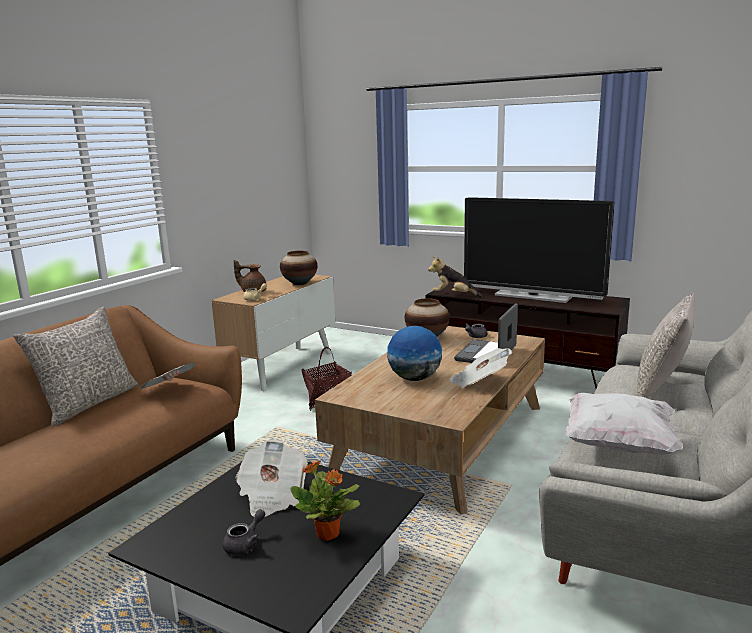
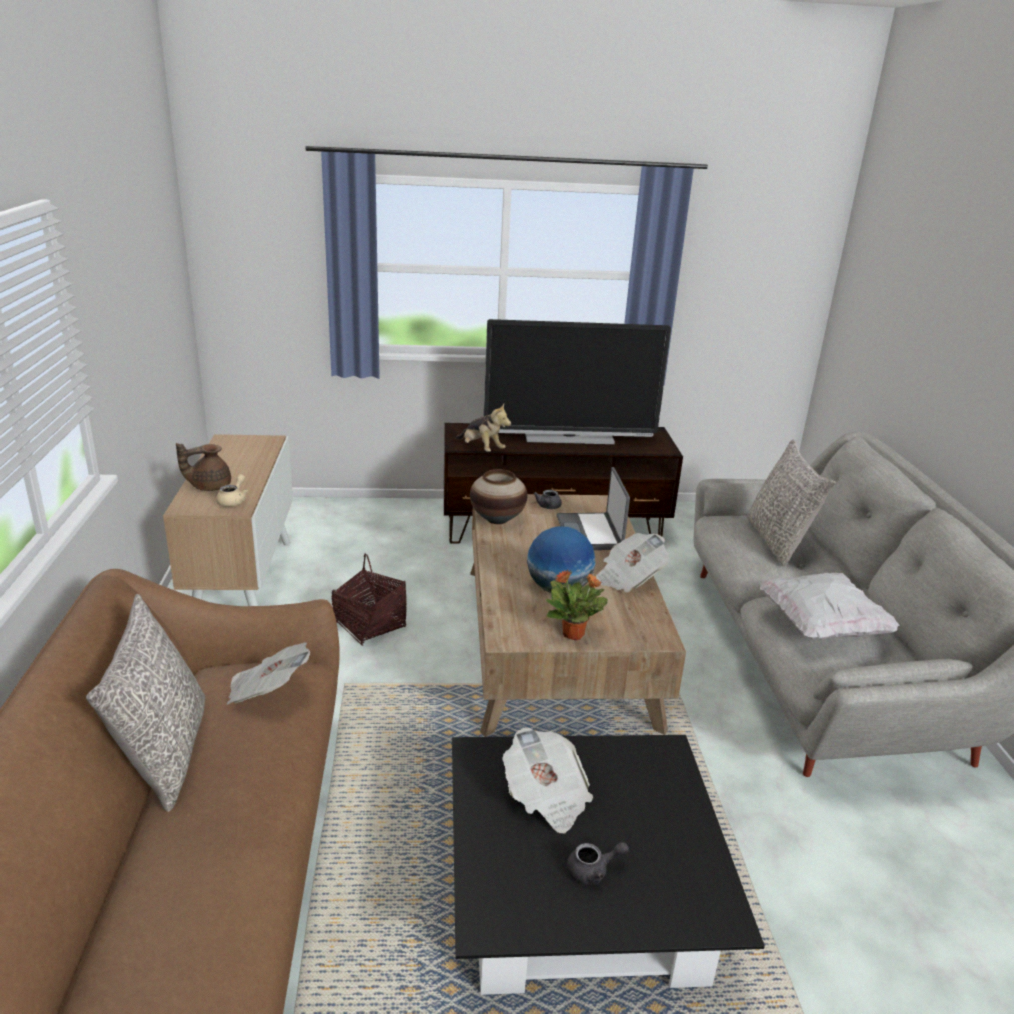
camera: 35 degrees left, 10 degrees up
grey teapot [223,509,265,555] -> grey teapot turned 75 degrees clockwise [567,842,629,884]
vase [280,251,317,285] -> none
potted plant [290,460,360,541] -> potted plant moved to [546,570,608,640]
plush toy [428,256,482,297] -> plush toy turned 120 degrees counterclockwise [455,404,511,452]

